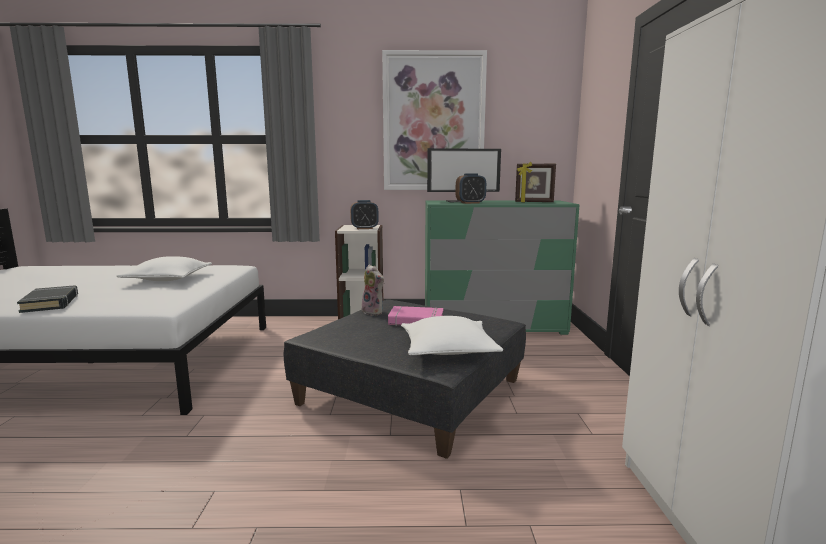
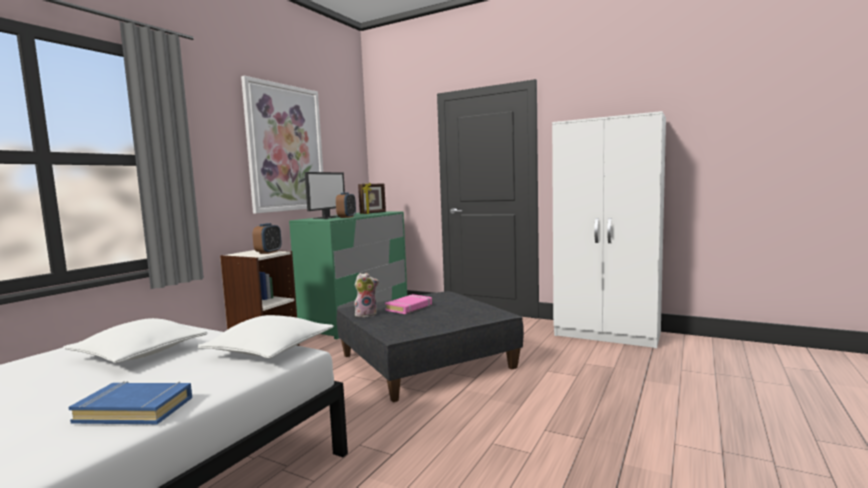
camera: 60 degrees left, 5 degrees down
black book [17,285,78,313] -> blue book [68,381,192,424]
white pillow [401,316,503,355] -> white pillow moved to [198,315,334,358]

